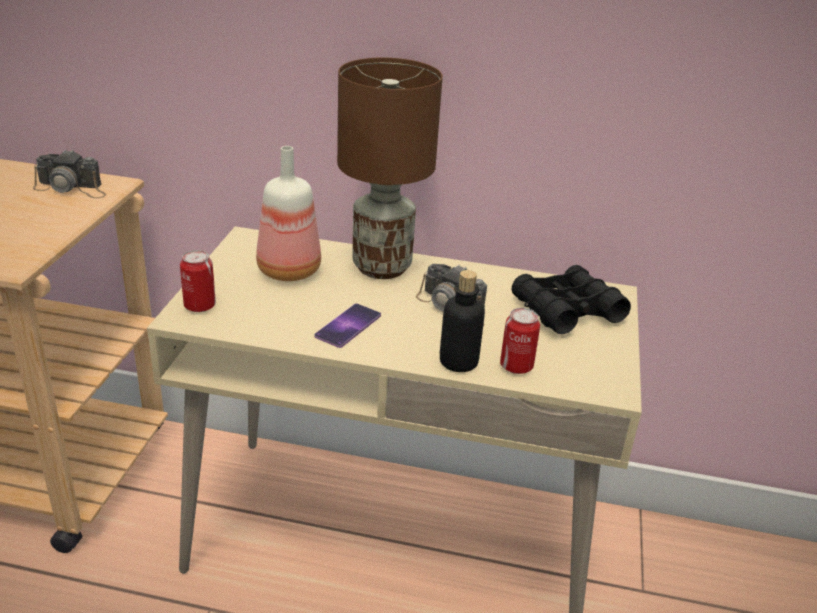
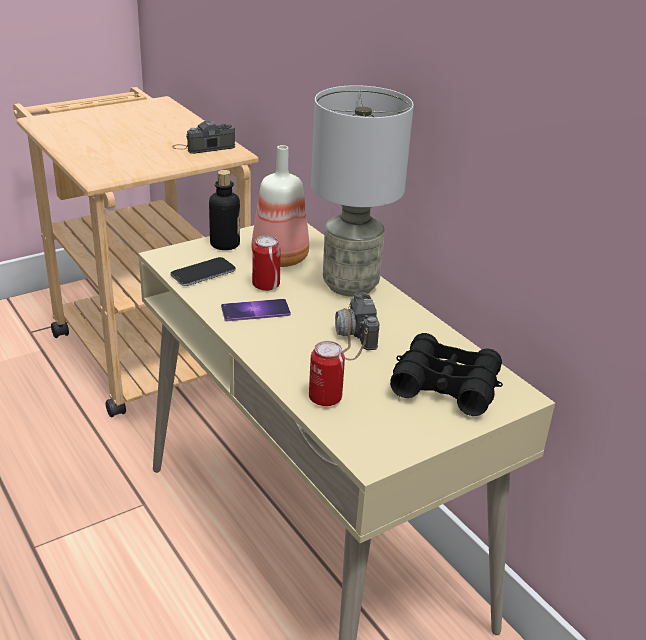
camera: 45 degrees right, 0 degrees up
camera [33,149,106,198] -> camera turned 105 degrees clockwise [172,120,235,154]
can [180,250,216,312] -> can moved to [252,236,281,291]
brown table lamp [337,57,443,279] -> grey table lamp [311,85,414,297]
bottle [439,270,485,372] -> bottle moved to [209,170,240,250]
none -> phone [170,257,236,286]

